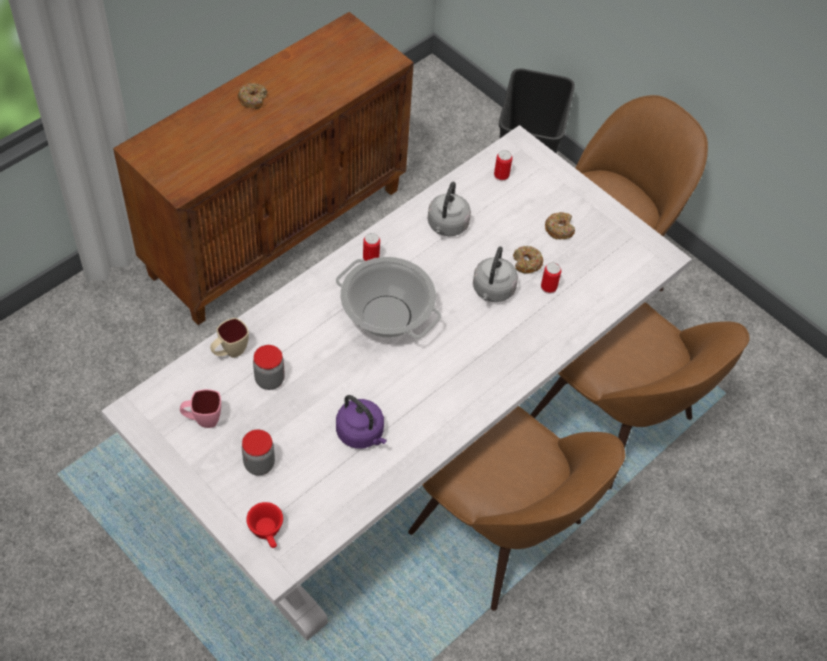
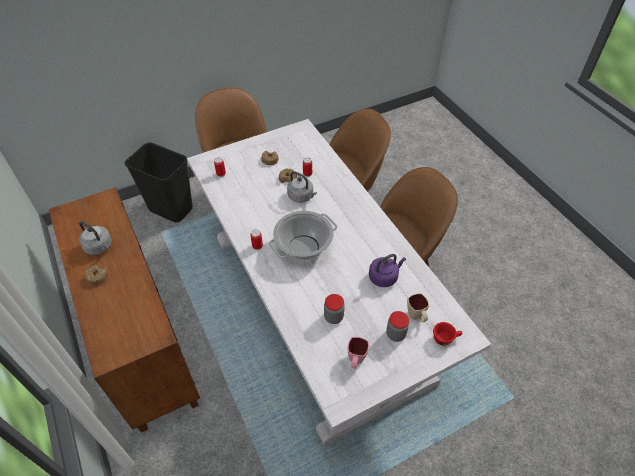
camera: 70 degrees left, 5 degrees down
beige mug [210,318,249,358] -> beige mug moved to [407,293,429,322]
grey kettle [428,182,471,236] -> grey kettle moved to [79,221,112,255]

